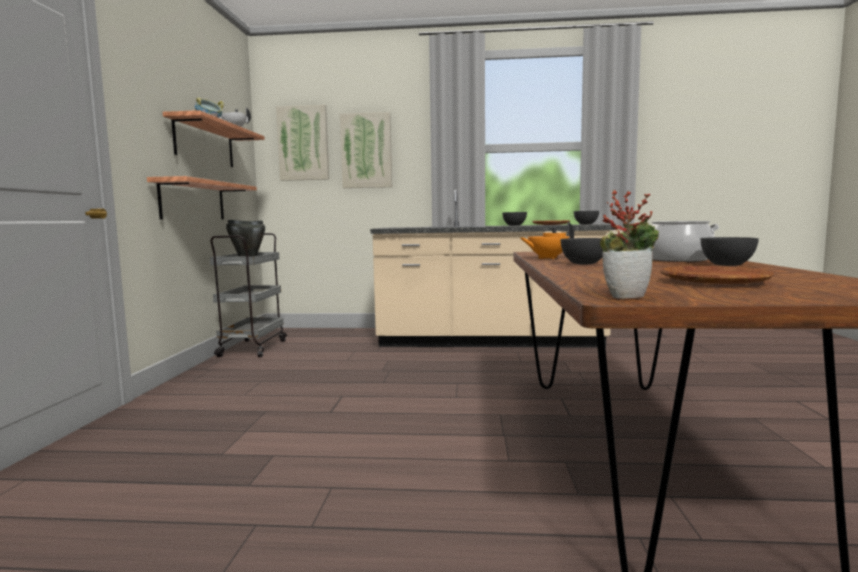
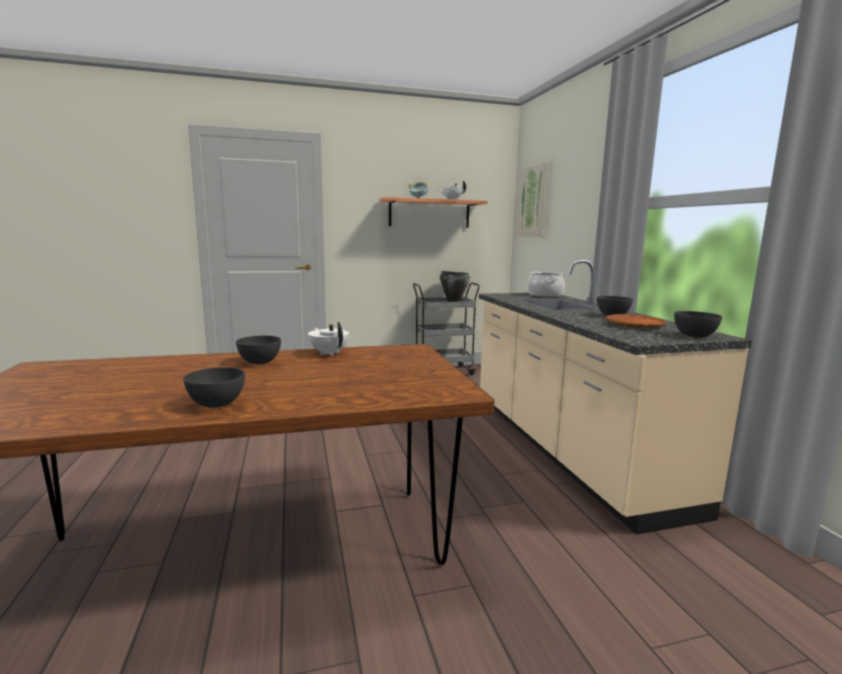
camera: 70 degrees right, 5 degrees up
shelf [147,176,257,220] -> none
picture [340,112,392,188] -> none
orange teapot [521,221,574,259] -> white teapot [308,322,349,356]
potted plant [600,190,659,299] -> none
cooking pot [651,221,719,262] -> cooking pot moved to [527,272,565,297]
brown plate [660,266,774,284] -> none

